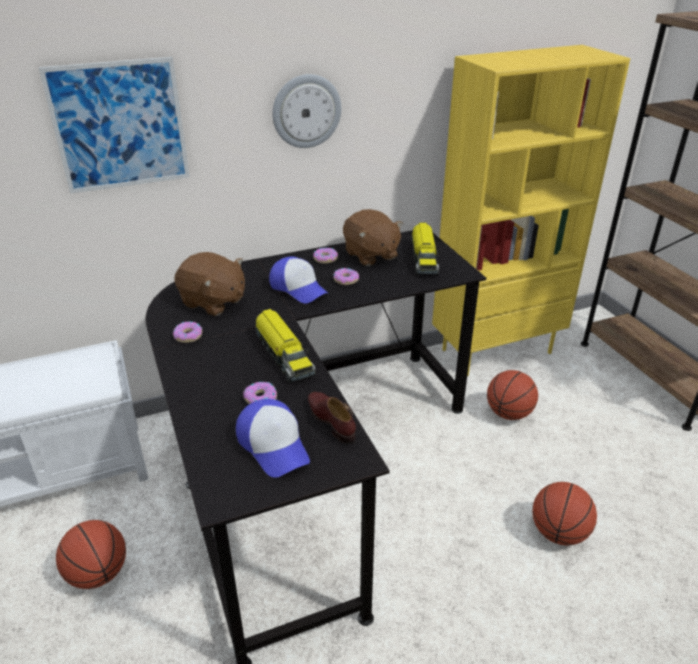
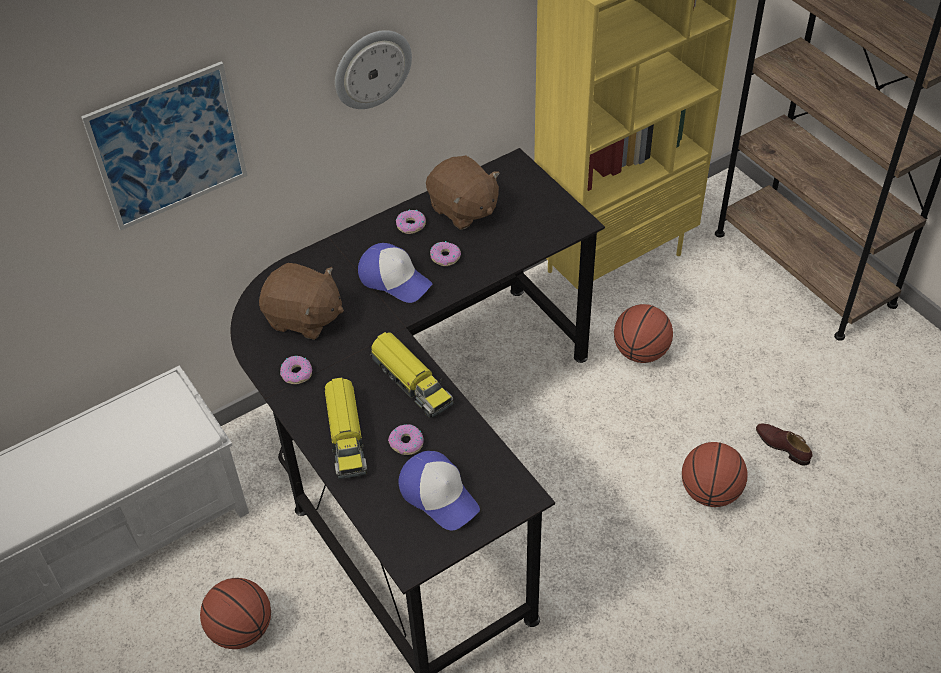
camera: 10 degrees left, 15 degrees up
brown shoe [308,392,356,444] -> brown shoe moved to [756,424,812,466]
toy truck [412,223,439,275] -> toy truck moved to [325,377,368,479]

